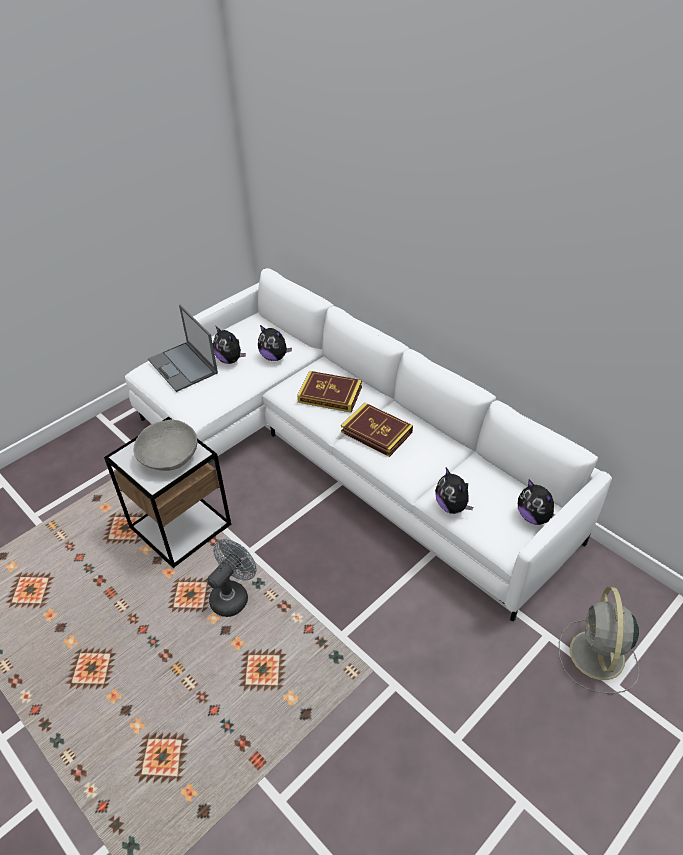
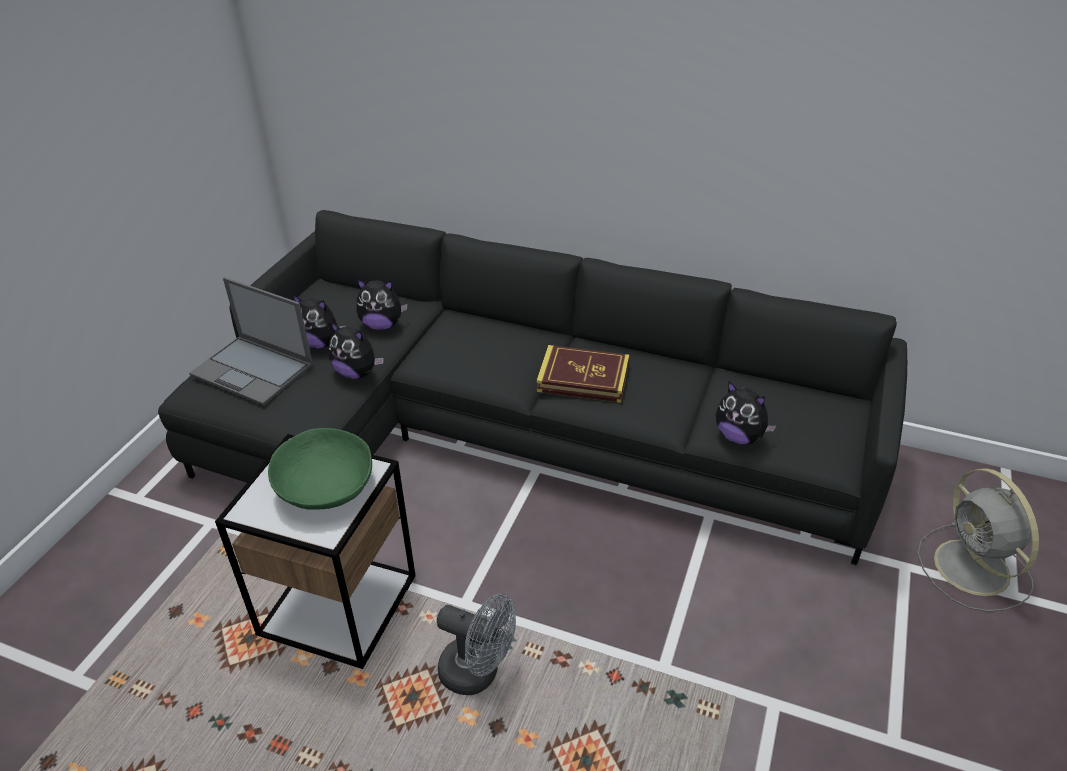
camera: 25 degrees left, 5 degrees down
white sofa [125,268,612,622] -> black sofa [158,210,907,566]
grey bowl [134,420,197,471] -> green bowl [268,428,372,510]
grey fan [207,539,257,617] -> grey fan turned 105 degrees clockwise [437,594,516,695]
book [297,371,362,412] -> none
plush toy [518,479,555,525] -> plush toy moved to [329,321,384,379]

